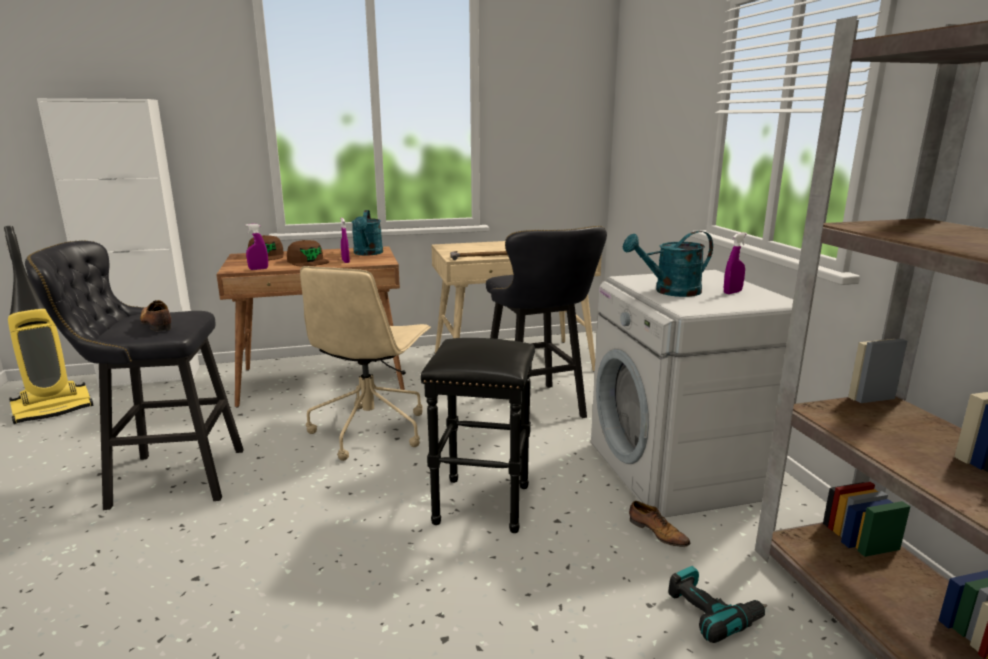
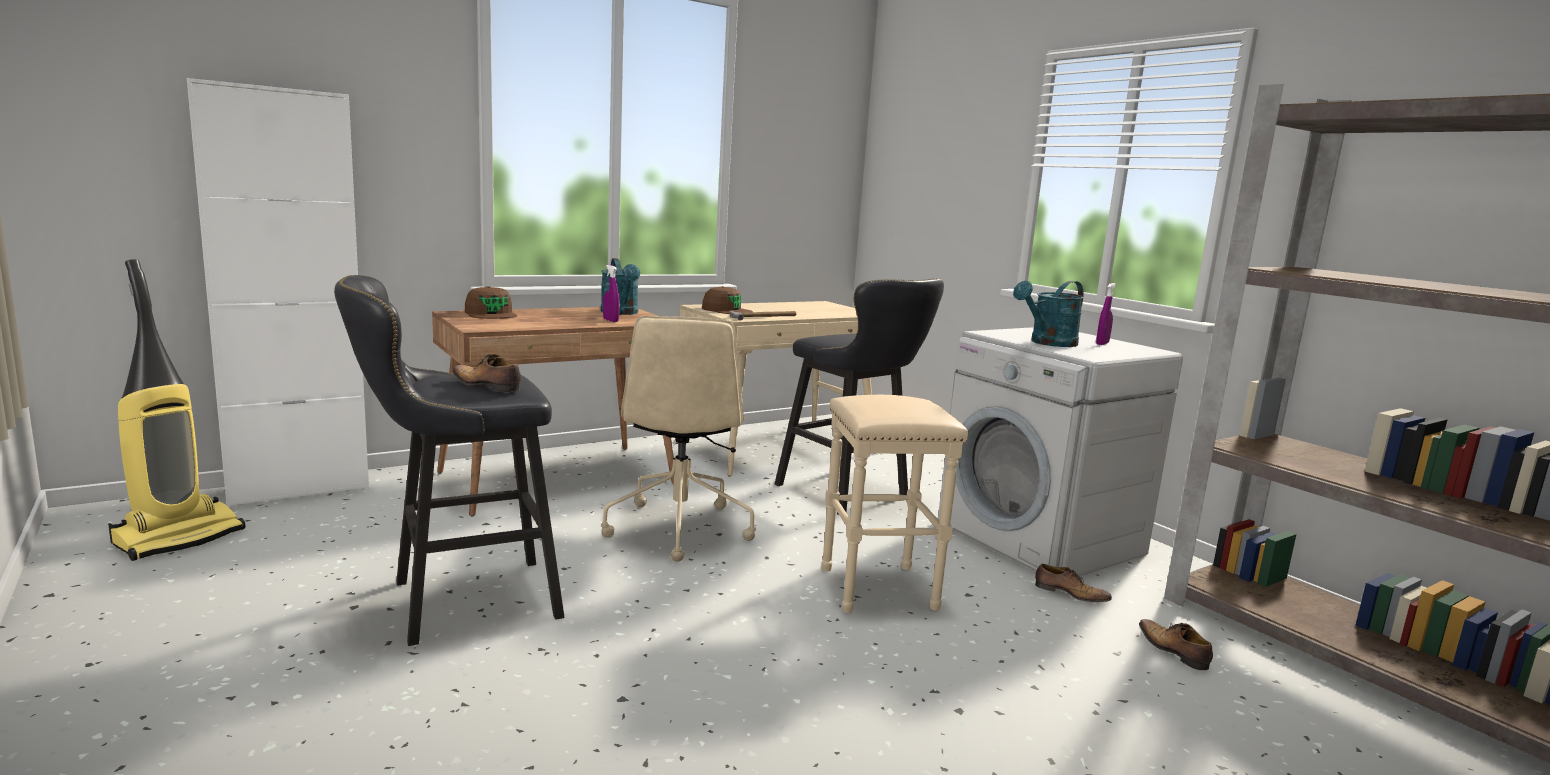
camera: 20 degrees left, 5 degrees down
purple spray bottle [245,224,268,270] -> none
brown cap [287,240,329,266] -> brown cap moved to [702,286,753,314]
black stool [421,338,535,533] -> beige stool [822,395,968,613]
power drill [669,566,767,643] -> shoe [1139,619,1213,670]

